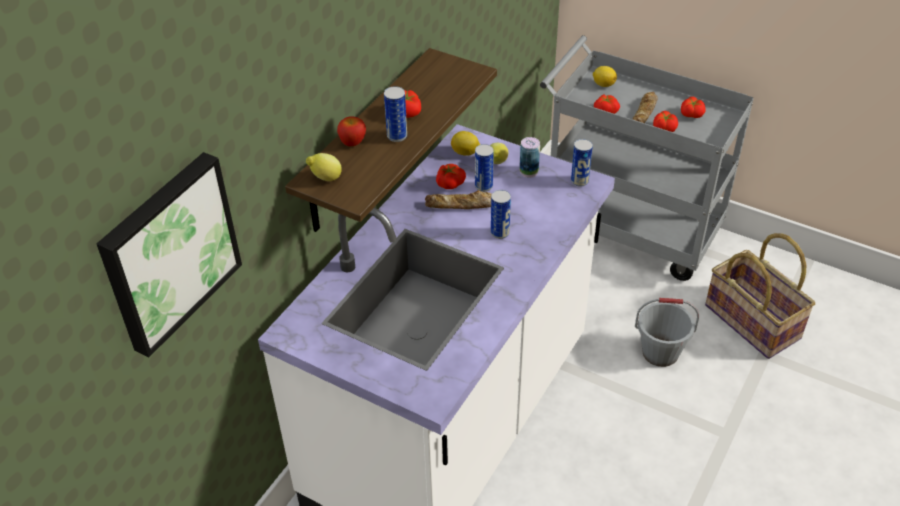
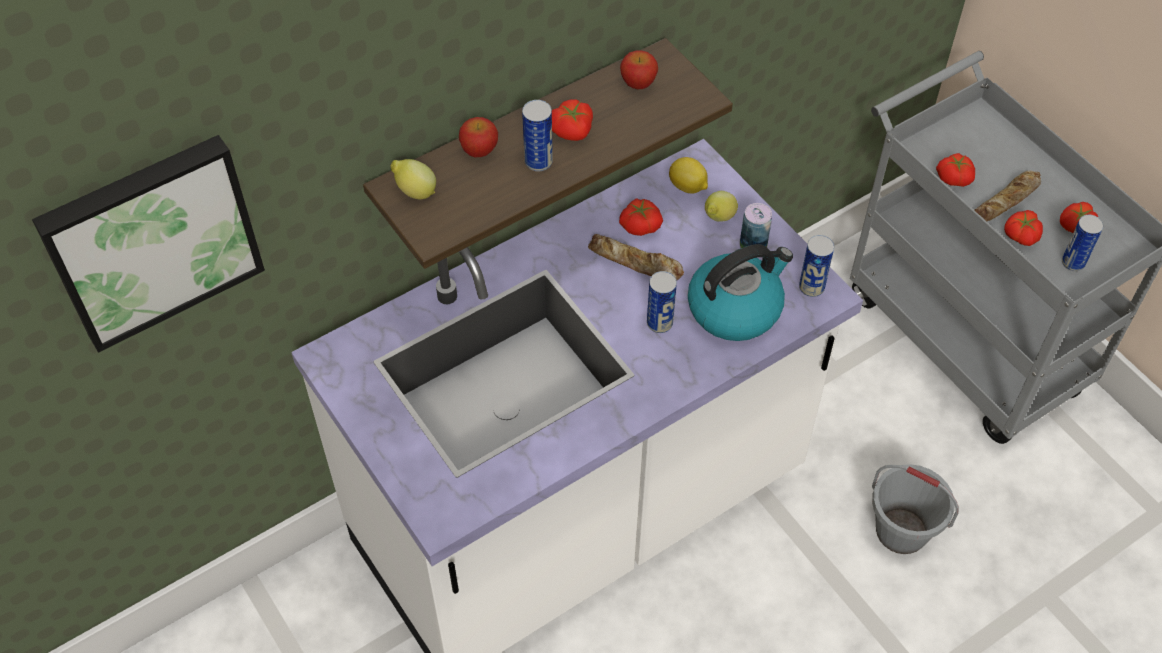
camera: 25 degrees right, 10 degrees up
can [475,144,494,192] -> can moved to [1062,215,1104,271]
lemon [593,66,617,87] -> none
basket [705,233,815,359] -> none
none -> apple [620,50,658,89]
none -> kettle [688,244,793,341]

